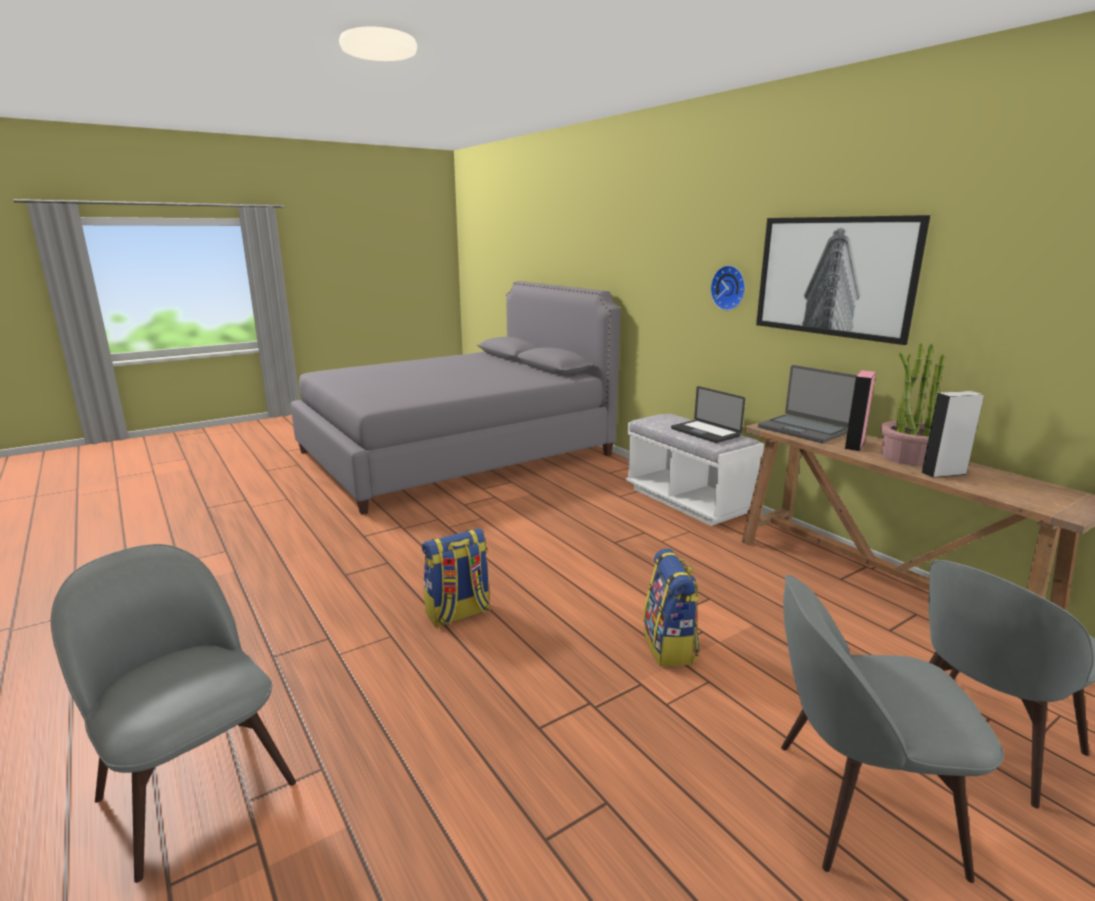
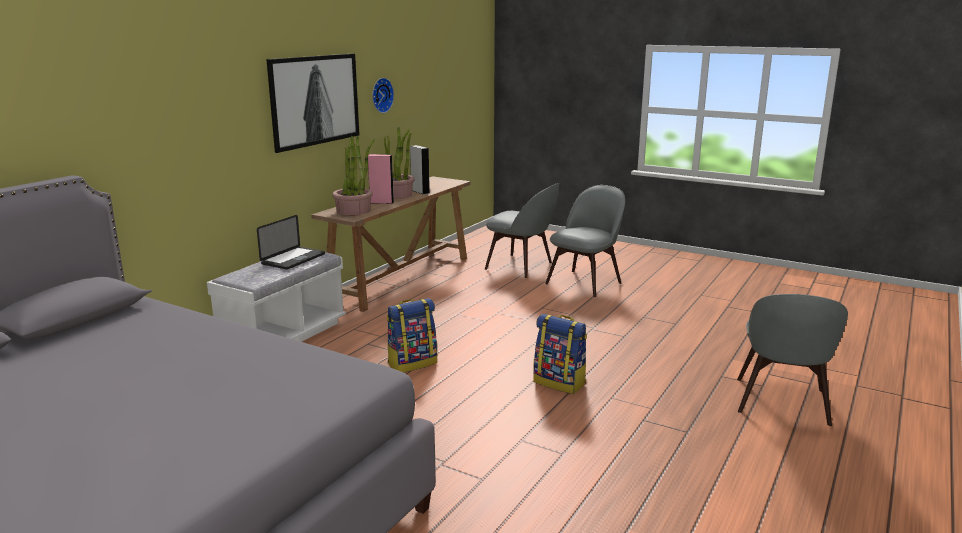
camera: 115 degrees left, 0 degrees up
backpack [643,549,700,666] -> backpack moved to [387,298,437,373]
wall clock [710,265,745,311] -> wall clock moved to [372,78,394,113]
laptop [758,365,857,443] -> potted plant [332,136,375,215]
grey chair [781,575,1004,883] -> grey chair turned 120 degrees counterclockwise [545,185,625,297]

